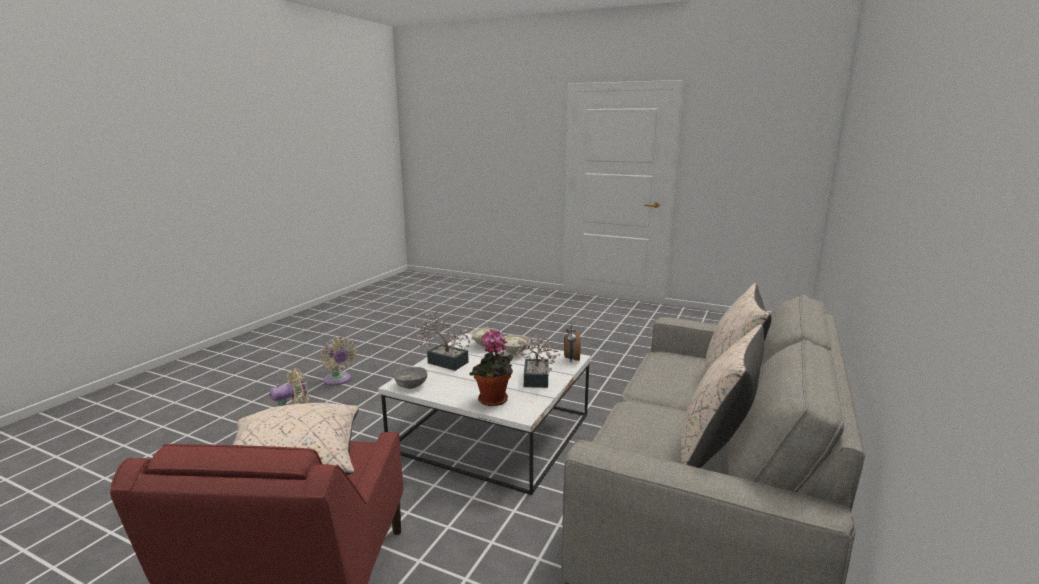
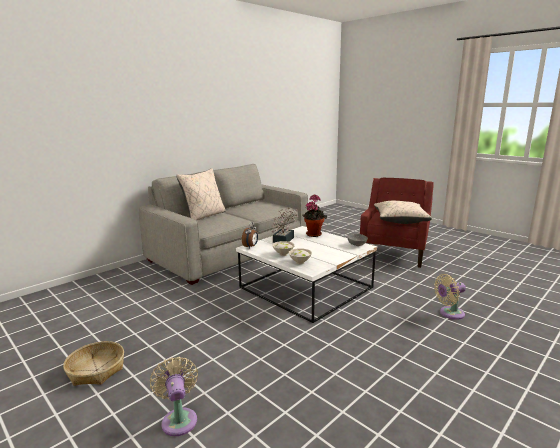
camera: 160 degrees left, 0 degrees up
beige fan [320,337,357,386] -> beige fan moved to [150,357,198,436]
potted plant [414,311,475,371] -> none
beige pillow [680,325,764,468] -> none
none -> basket [63,341,124,386]

